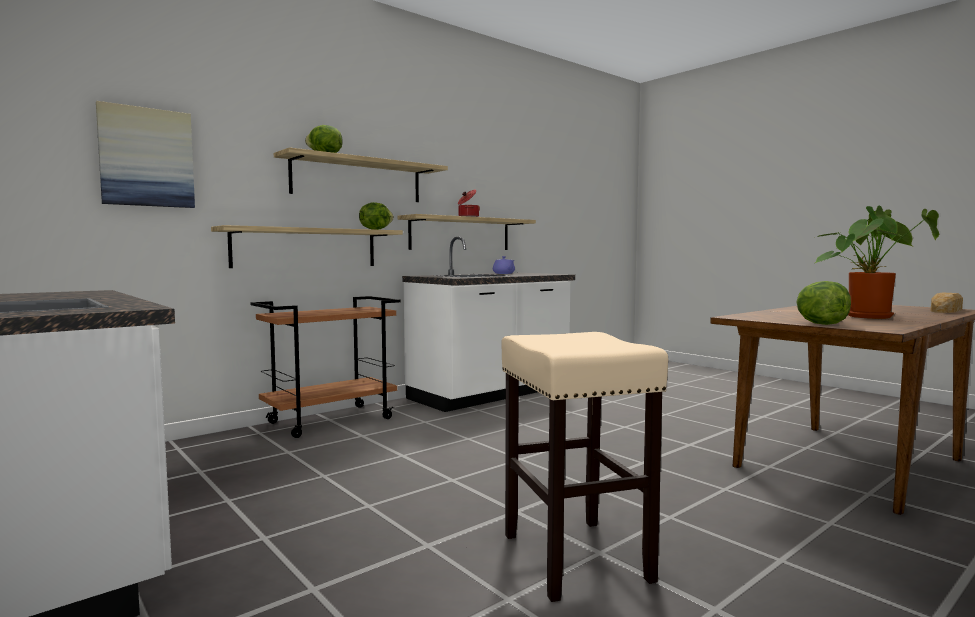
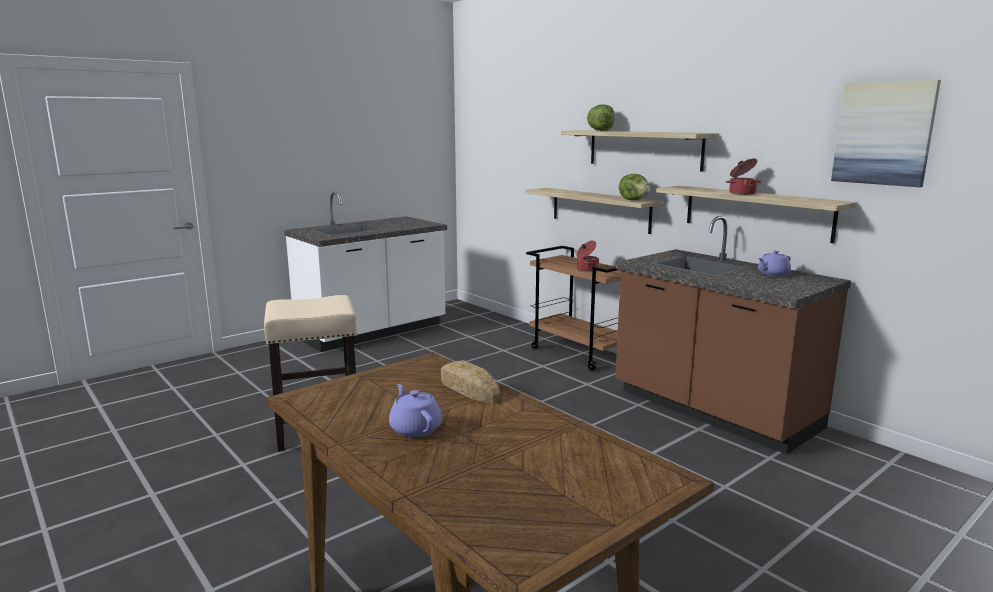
camera: 90 degrees right, 10 degrees up
picture [96,101,195,208] -> picture moved to [831,80,941,187]
white counter [402,236,575,412] -> brown counter [615,216,851,455]
lettuce [796,281,851,325] -> none
potted plant [815,206,939,319] -> purple teapot [389,384,442,437]
bread [931,293,963,313] -> bread moved to [441,360,500,403]
none -> cooking pot [576,241,599,272]

